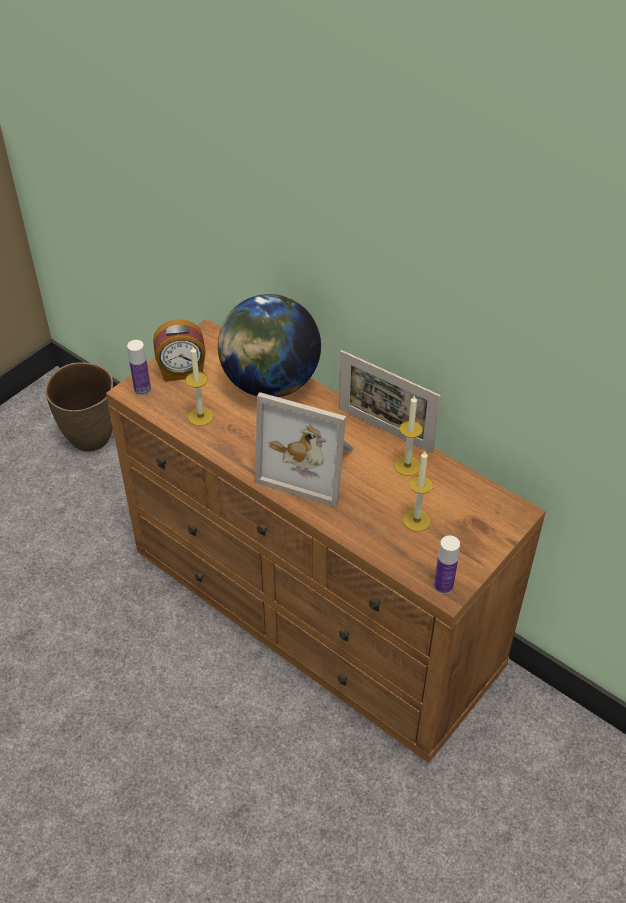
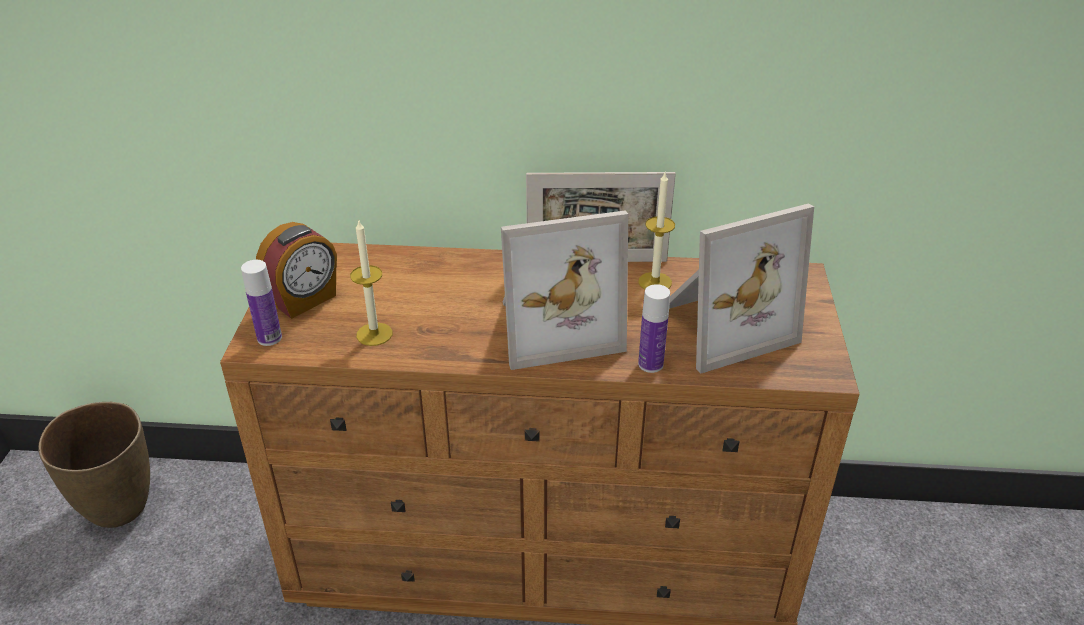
camera: 35 degrees left, 10 degrees down
globe [218,294,321,397] -> none
candle [403,451,433,531] -> picture frame [669,203,814,374]
bottle [434,535,460,594] -> bottle moved to [638,284,670,373]

